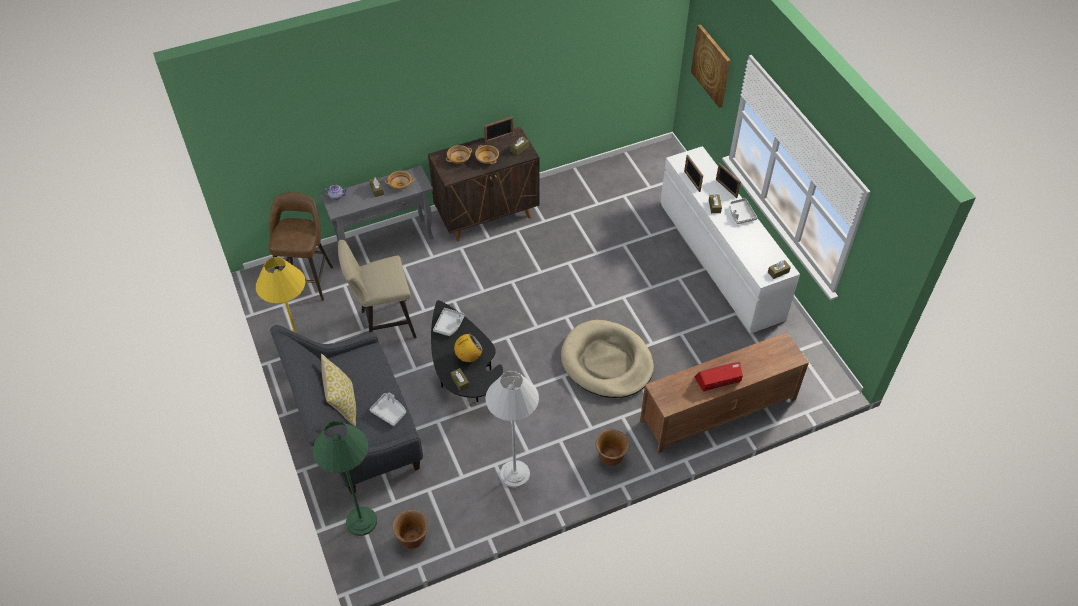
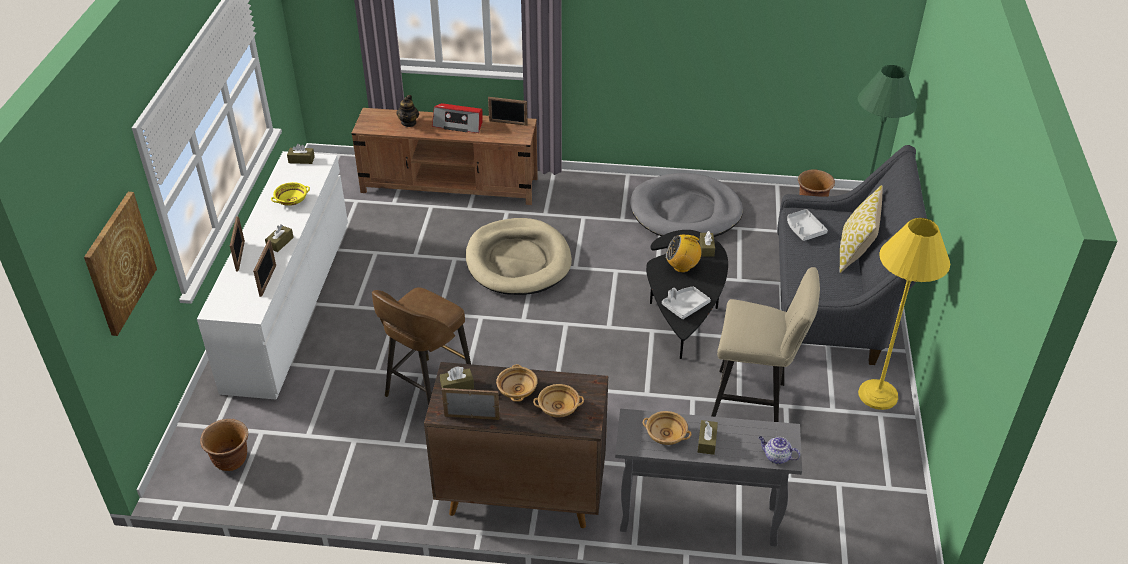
camera: 150 degrees left, 10 degrees down
brown stool [268,192,333,301] -> brown stool moved to [372,287,471,406]
white floor lamp [485,371,539,488] -> grey dog bed [630,173,743,237]
brown planter [596,429,629,466] -> brown planter moved to [200,419,248,471]
grey tray [730,198,757,224] -> none
none -> yellow bowl [271,182,310,206]
none -> teapot [396,95,419,127]
none -> picture frame [488,97,528,126]

